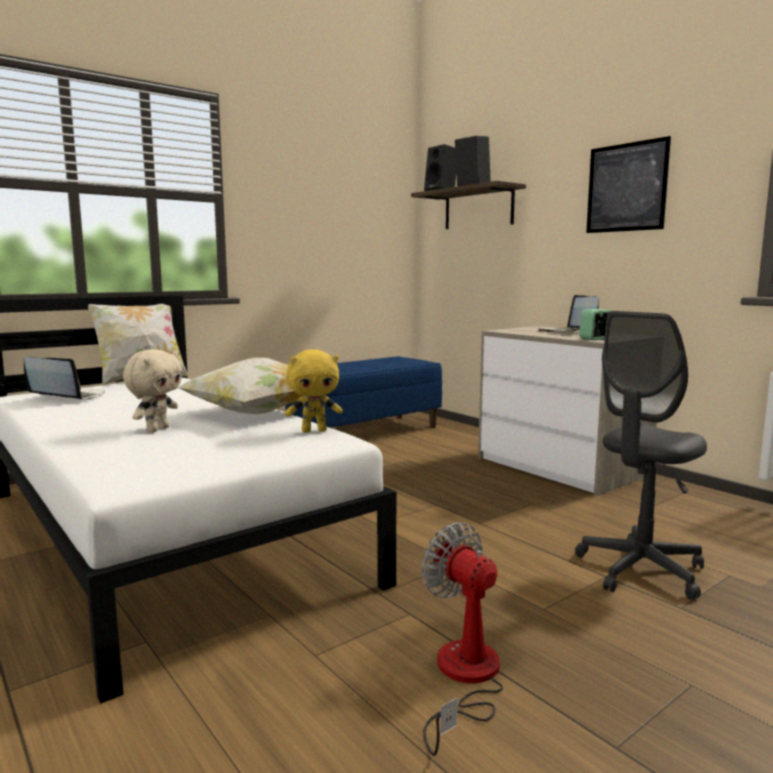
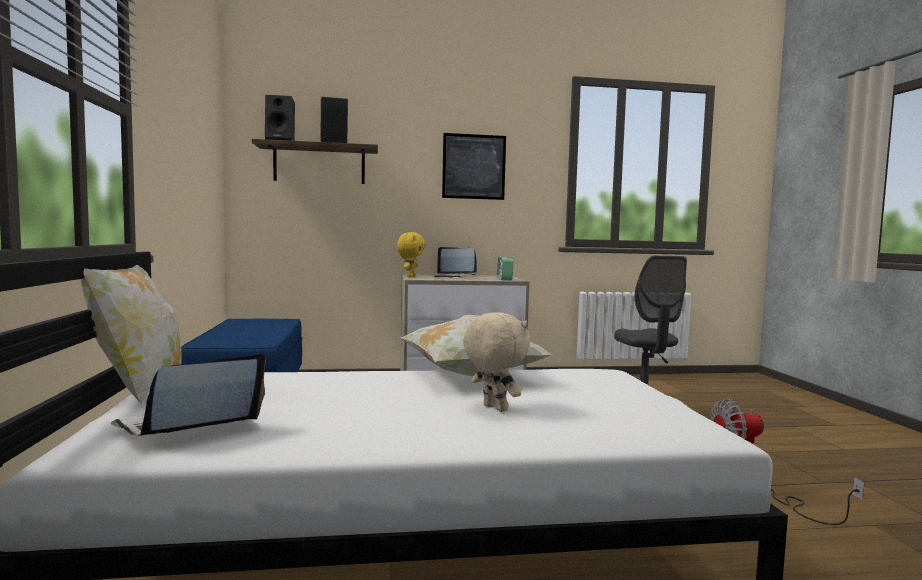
camera: 60 degrees left, 5 degrees down
yellow plush toy [285,349,343,432] -> yellow plush toy moved to [397,232,425,277]

